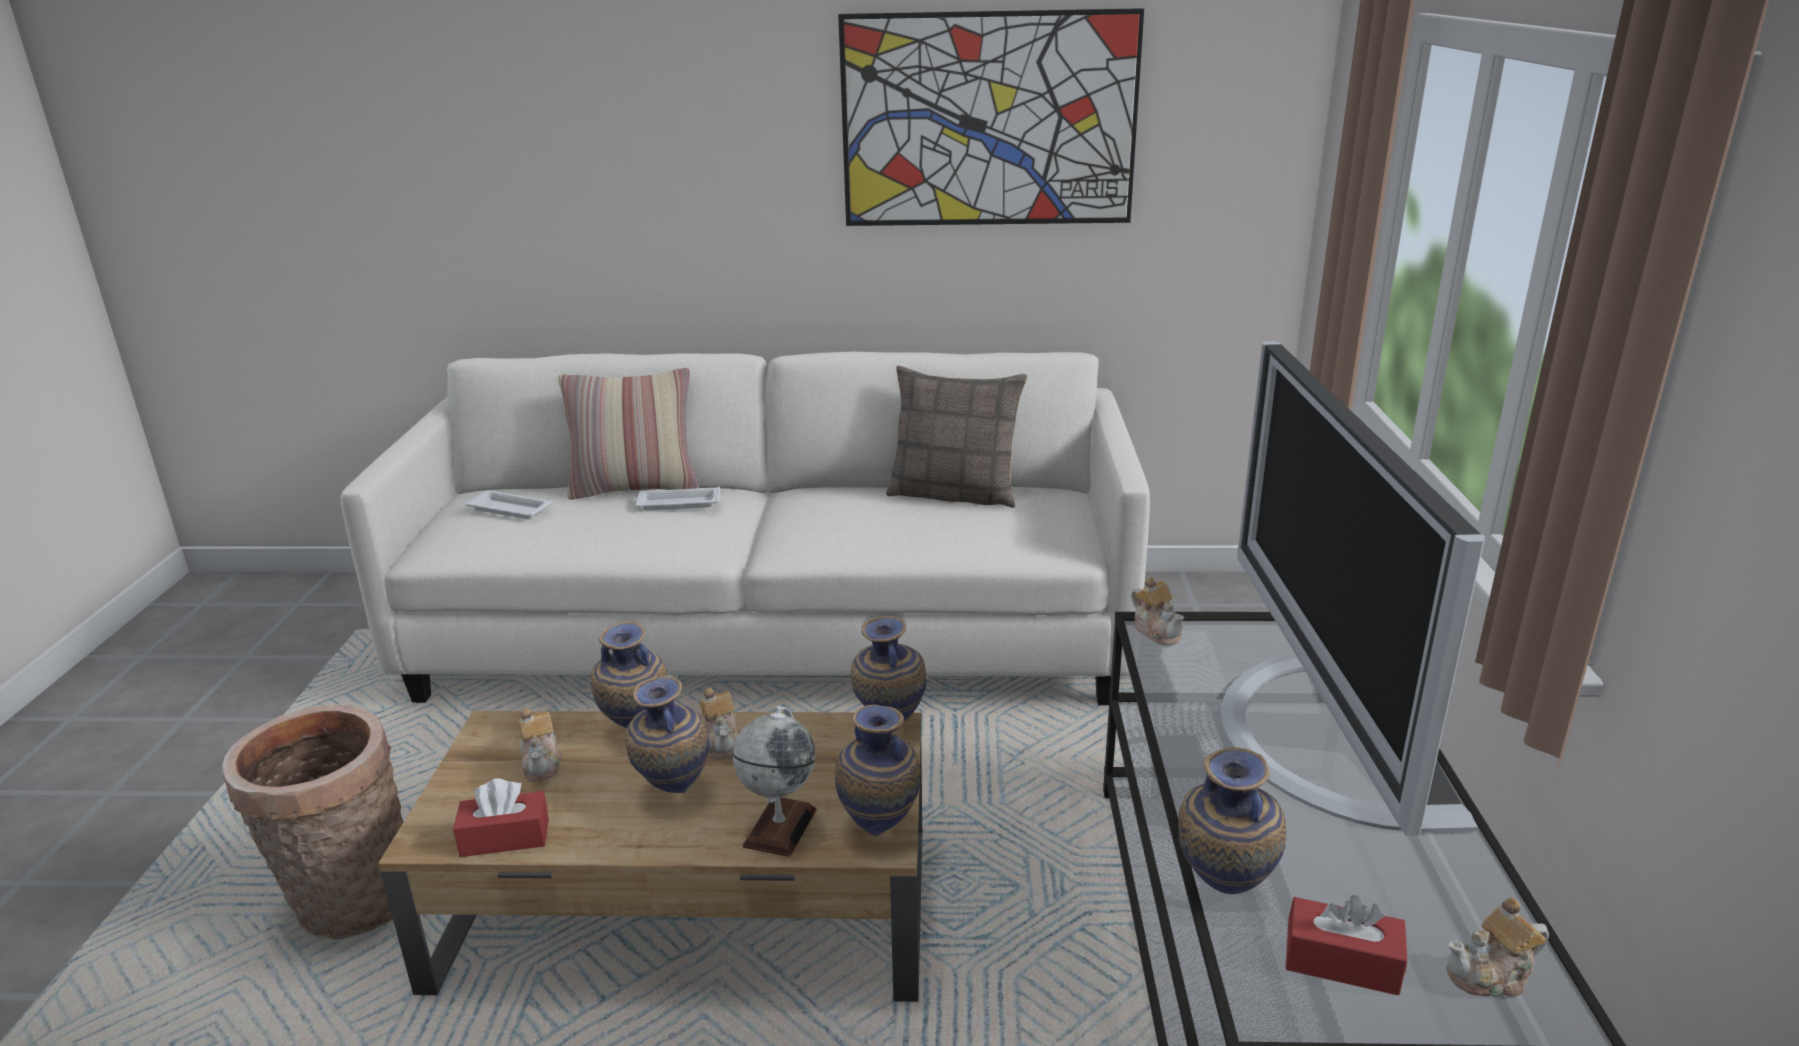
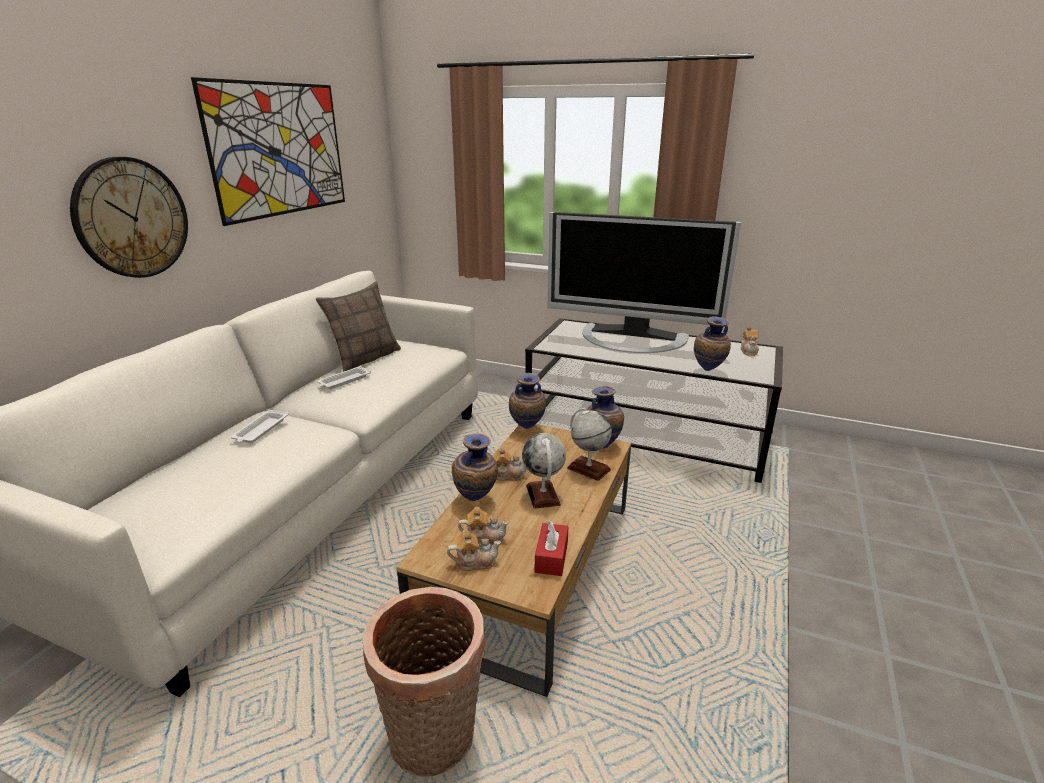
camera: 70 degrees left, 0 degrees up
white tray [466,491,552,519] -> white tray moved to [317,366,371,389]
pillow [558,368,699,500] -> none
vase [625,676,709,793] -> globe [522,433,566,509]
teapot [1131,577,1184,645] -> teapot moved to [447,530,501,571]
red tissue box [1285,895,1407,995] -> none
none -> wall clock [70,157,188,278]

